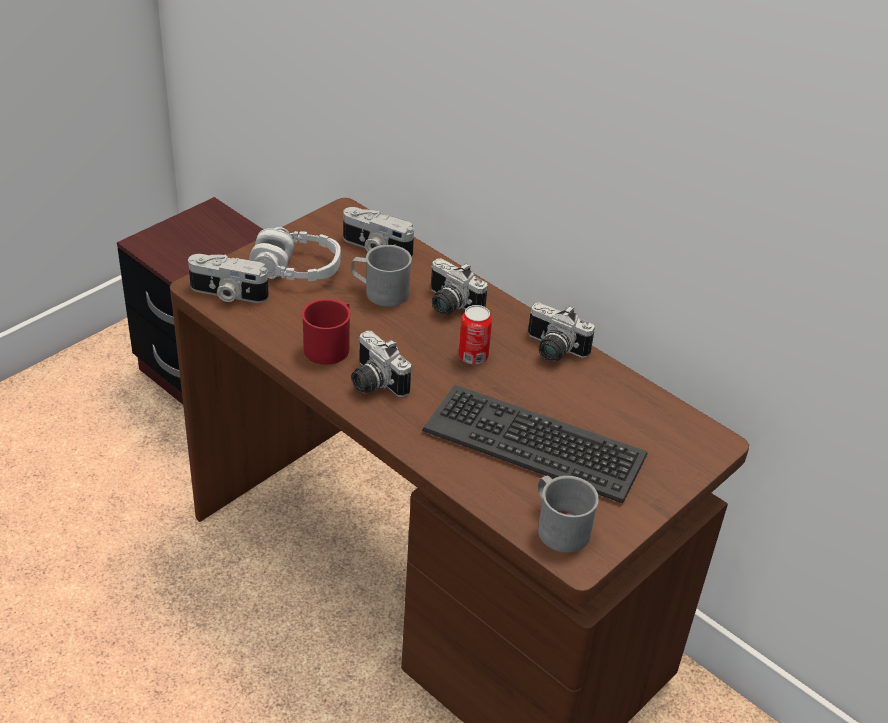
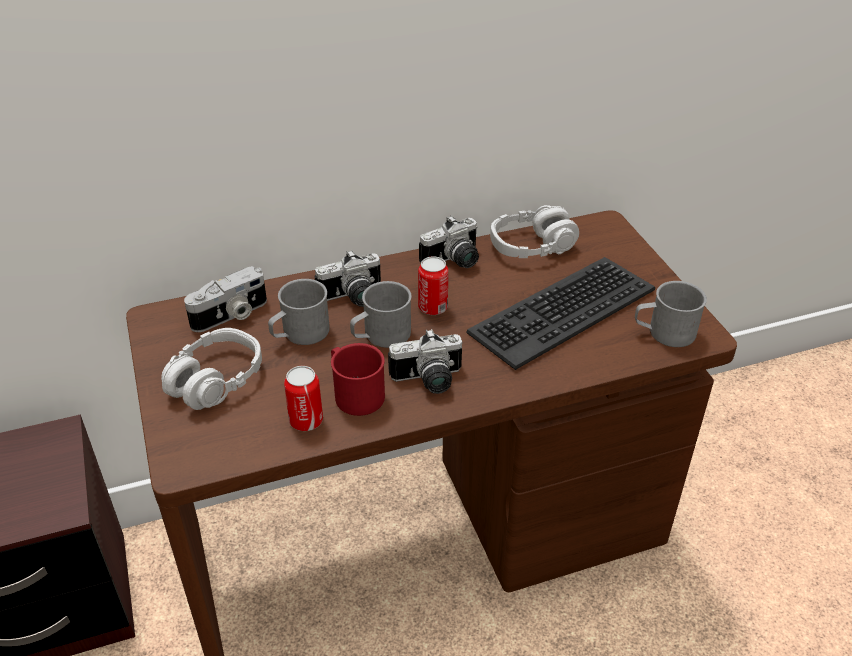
camera: 60 degrees left, 0 degrees up
camera [188,254,269,303] -> none
none -> can [284,366,323,431]
none -> grey mug [350,281,412,348]
none -> grey headphones [490,205,579,258]

